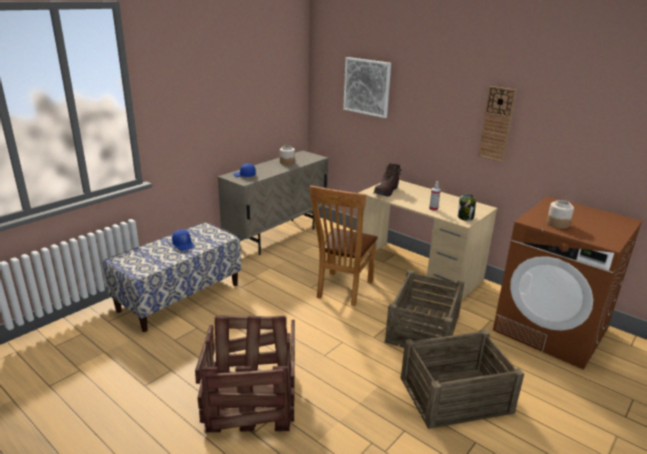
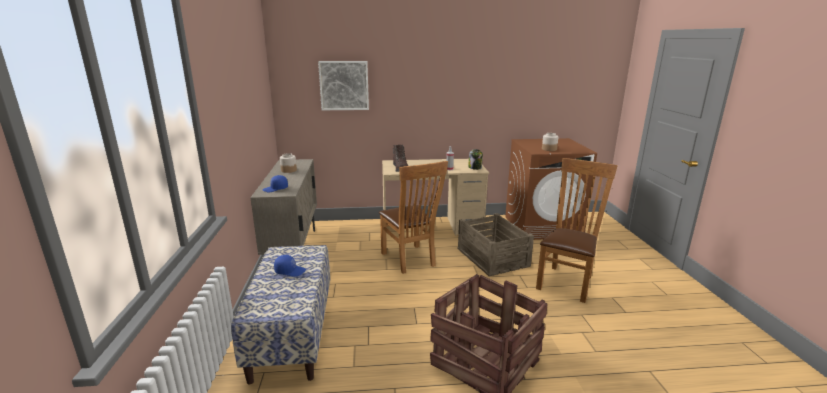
camera: 45 degrees left, 5 degrees down
crate [400,329,524,429] -> brown chair [536,158,618,303]
wall clock [478,86,517,162] -> none

